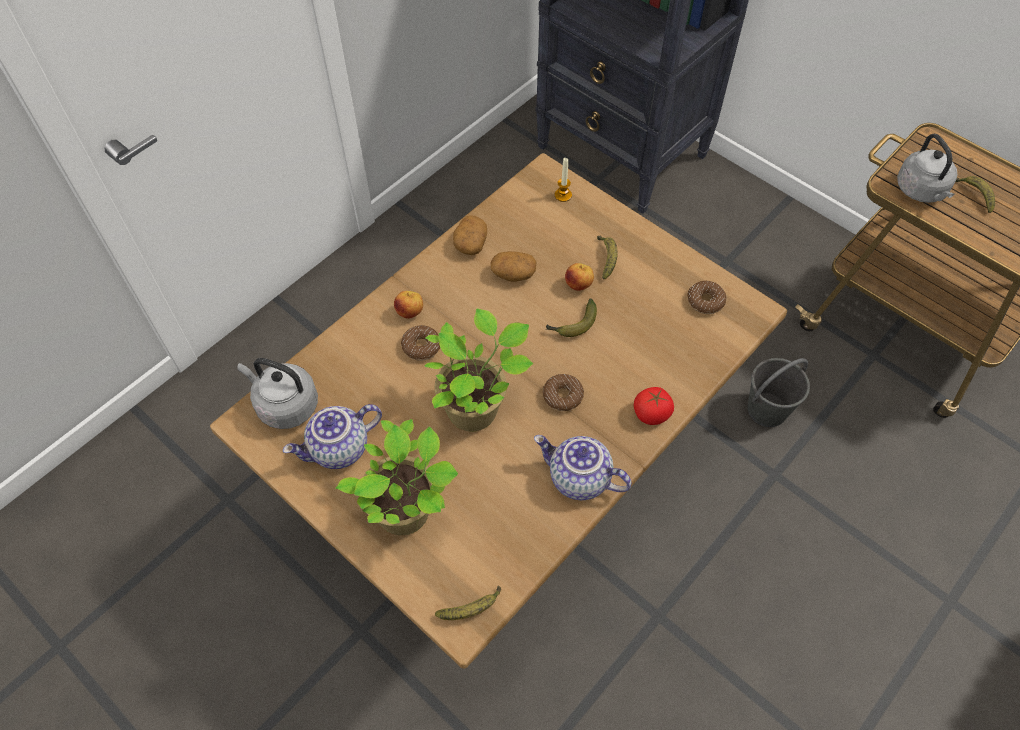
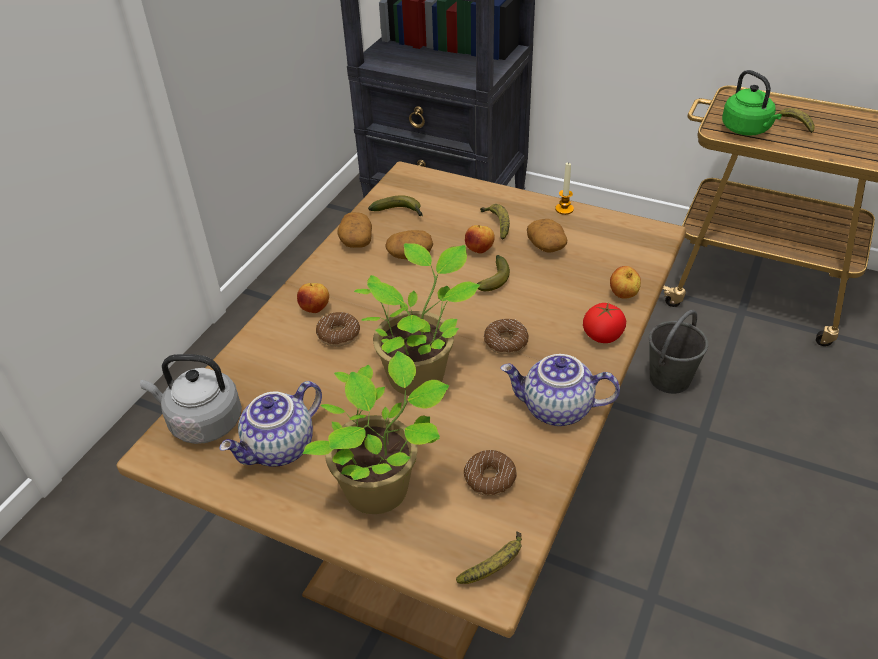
camera: 15 degrees left, 15 degrees down
candle [555,158,572,202] -> candle moved to [555,162,574,215]
donut [687,280,726,314] -> donut moved to [464,450,517,496]
grey kettle [897,134,957,203] -> green kettle [722,70,782,136]
none -> banana [368,195,423,216]
none -> potato [527,219,567,253]
none -> apple [610,266,641,299]

